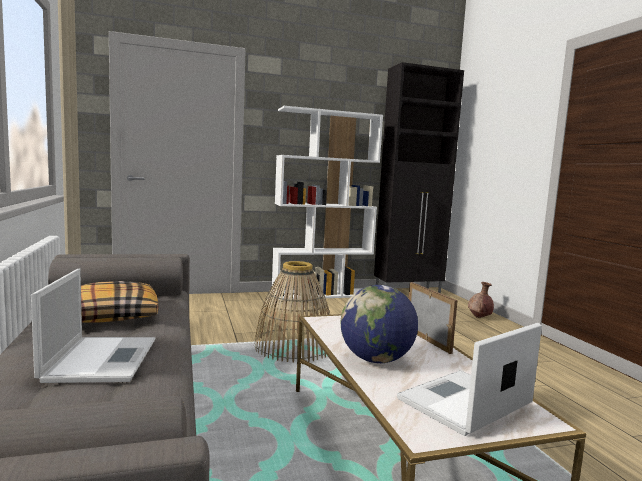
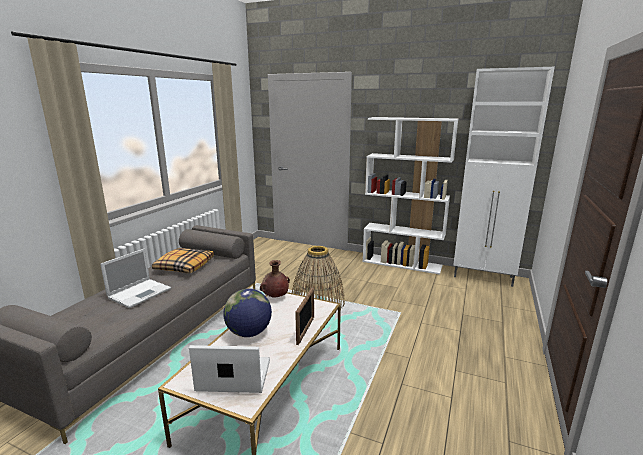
camera: 40 degrees right, 10 degrees up
black cabinet [374,62,464,294] -> white cabinet [453,67,555,287]
brown vase [468,282,494,318] -> brown vase moved to [260,260,290,298]

